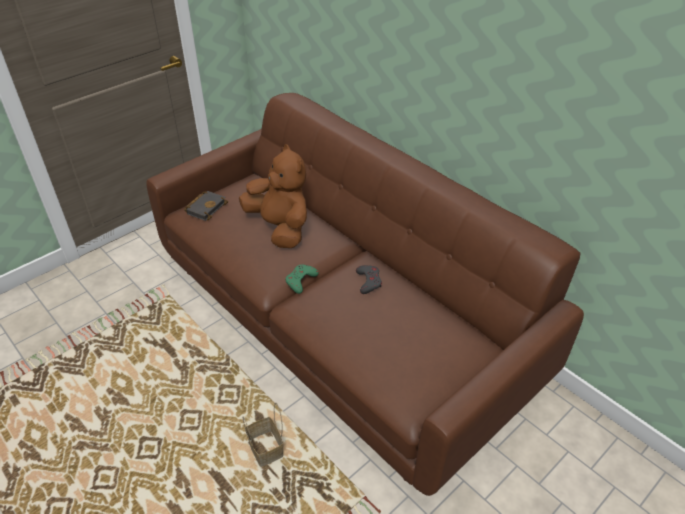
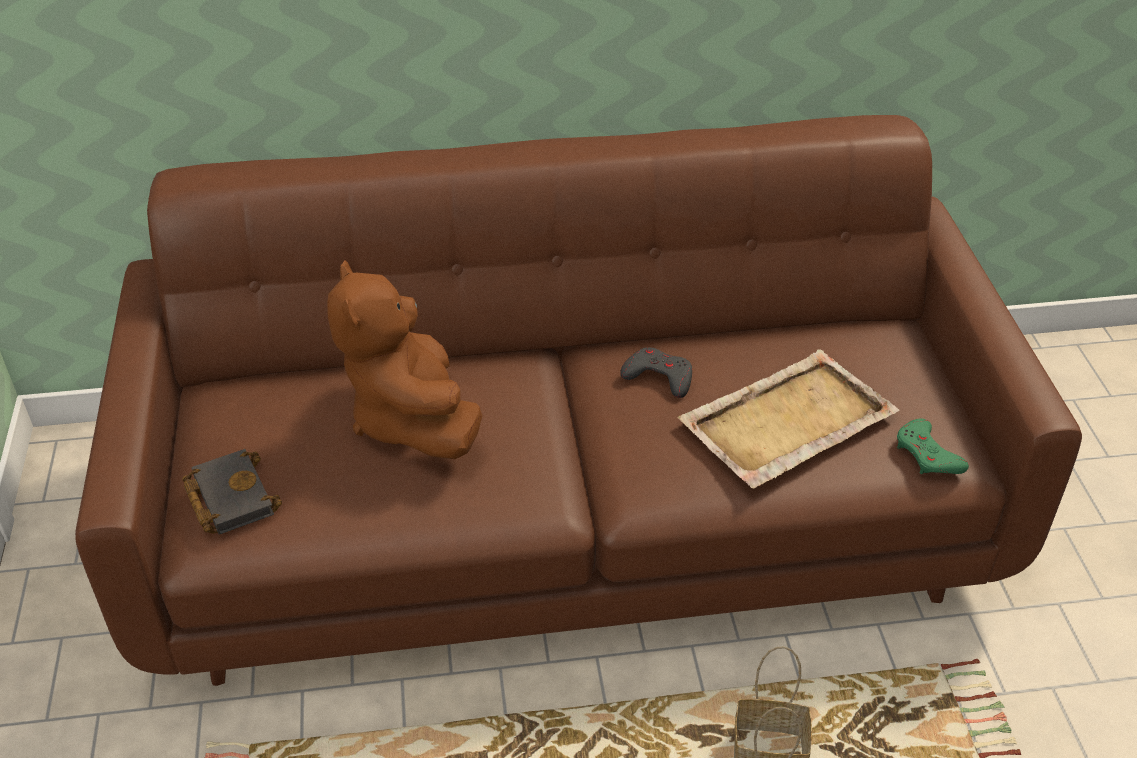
camera: 55 degrees left, 0 degrees up
brown plush toy [239,144,307,248] -> brown plush toy turned 105 degrees counterclockwise [327,261,482,459]
green game controller [285,265,319,294] -> green game controller moved to [897,419,969,474]
none -> beige tray [678,349,899,488]

